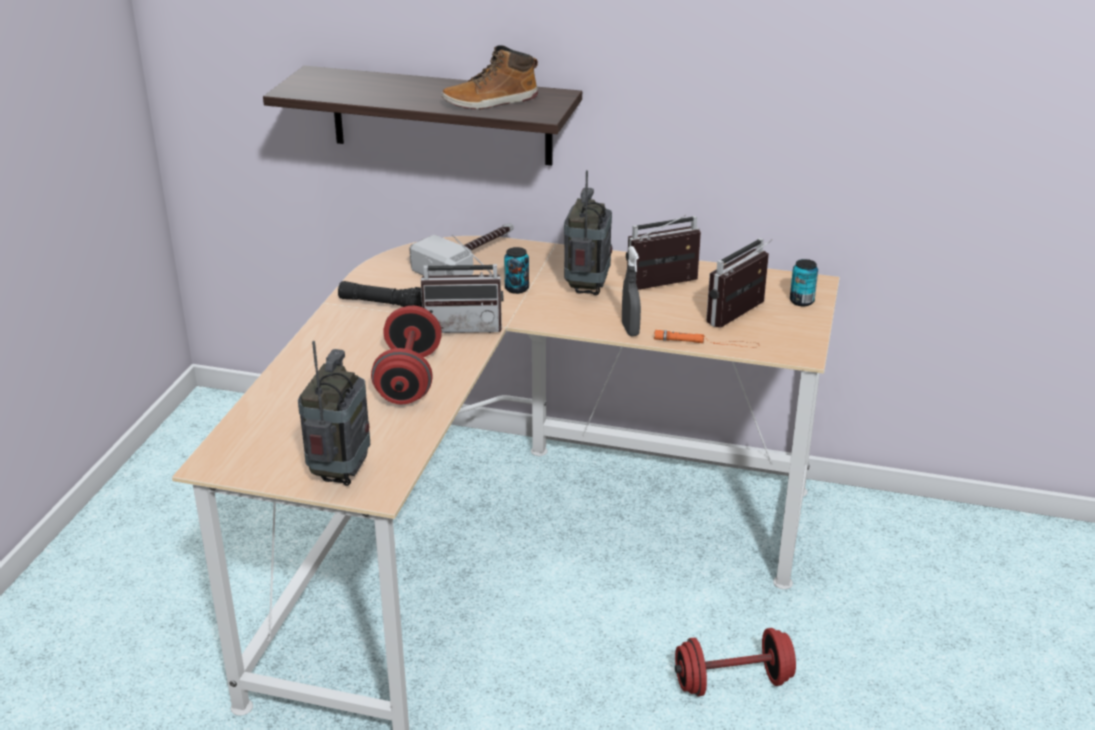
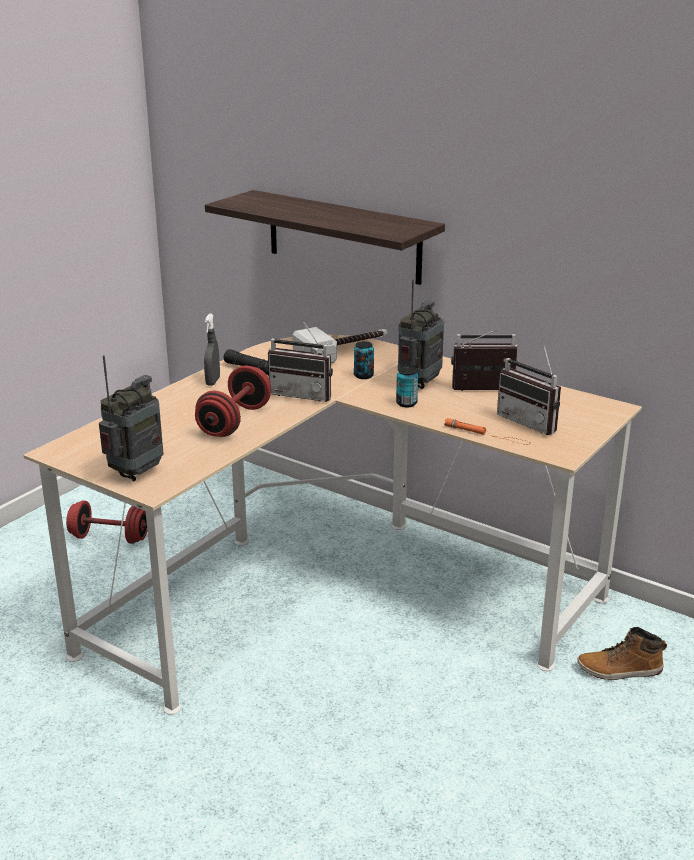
camera: 20 degrees right, 5 degrees down
boot [442,45,538,109] -> boot moved to [577,627,667,680]
grey spray bottle [622,246,641,336] -> grey spray bottle moved to [204,314,220,386]
red dumbbell [675,628,796,696] -> red dumbbell moved to [66,501,147,544]
radio [706,238,773,328] -> radio turned 105 degrees counterclockwise [497,343,561,435]
can [790,259,818,306] -> can moved to [396,367,418,407]

